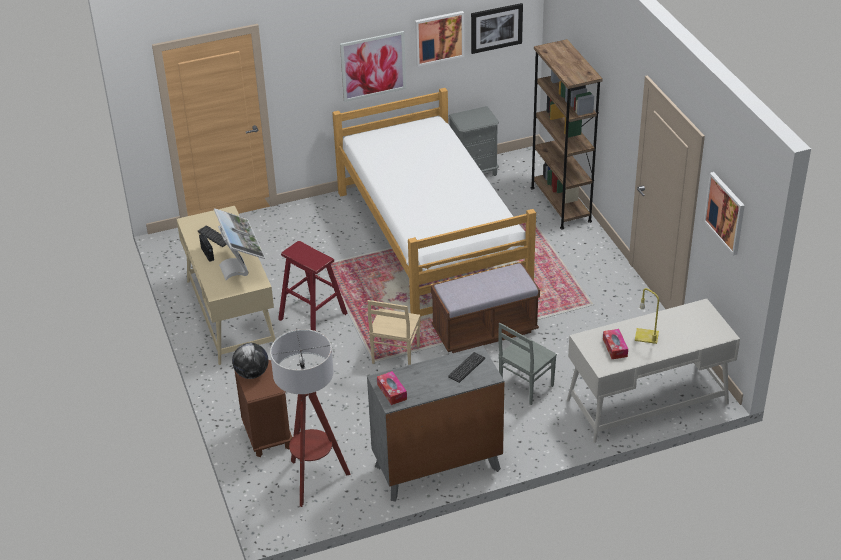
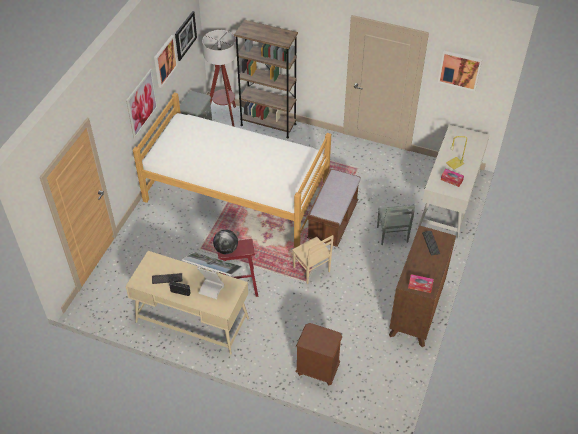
camera: 50 degrees left, 10 degrees up
globe [232,343,268,379] -> globe moved to [213,230,238,254]
floor lamp [270,329,351,507] -> floor lamp moved to [202,30,237,127]
grey dresser [367,345,504,502] -> brown dresser [389,225,456,347]

